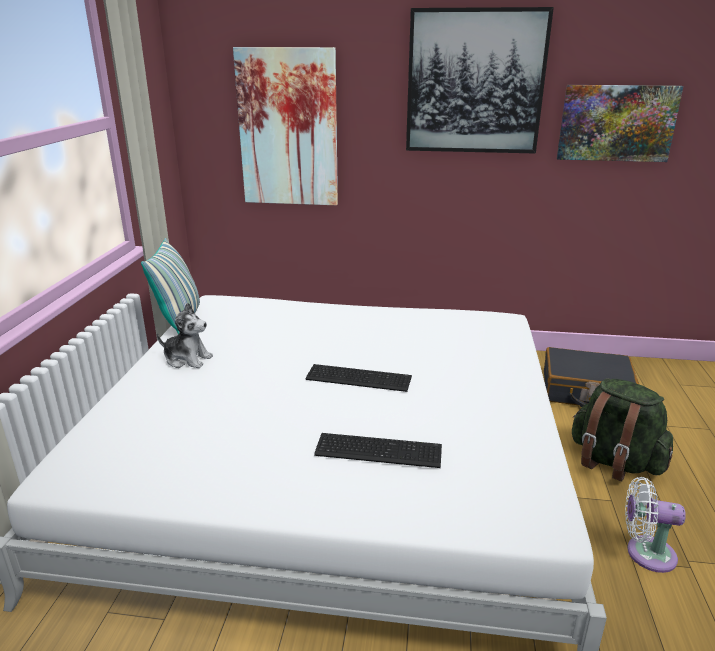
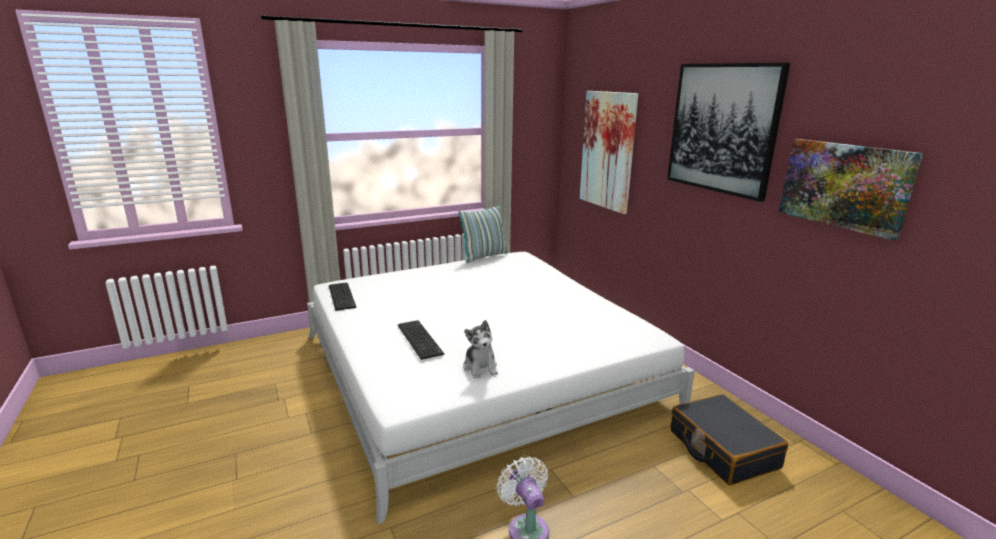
camera: 55 degrees right, 5 degrees down
plush toy [157,303,213,368] -> plush toy moved to [463,320,498,379]
keyboard [306,364,412,392] -> keyboard moved to [329,283,357,311]
green backpack [572,378,673,482] -> none

